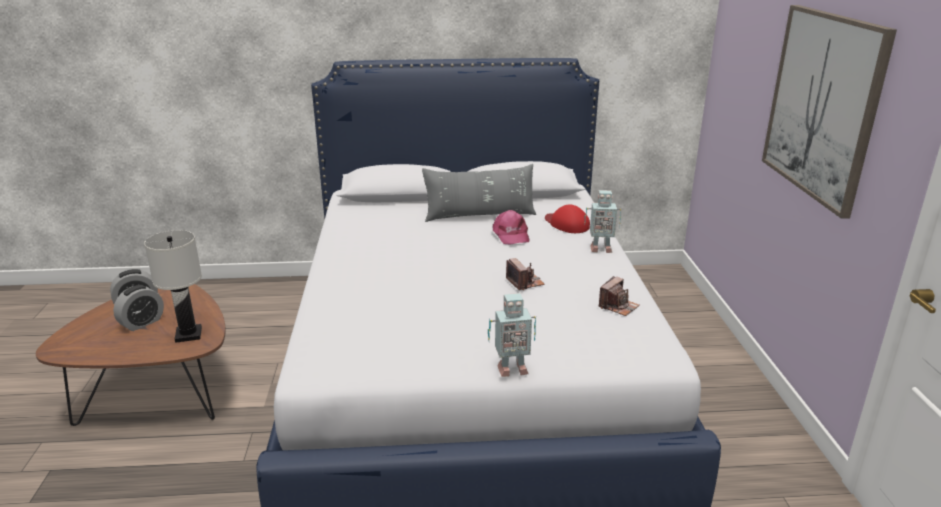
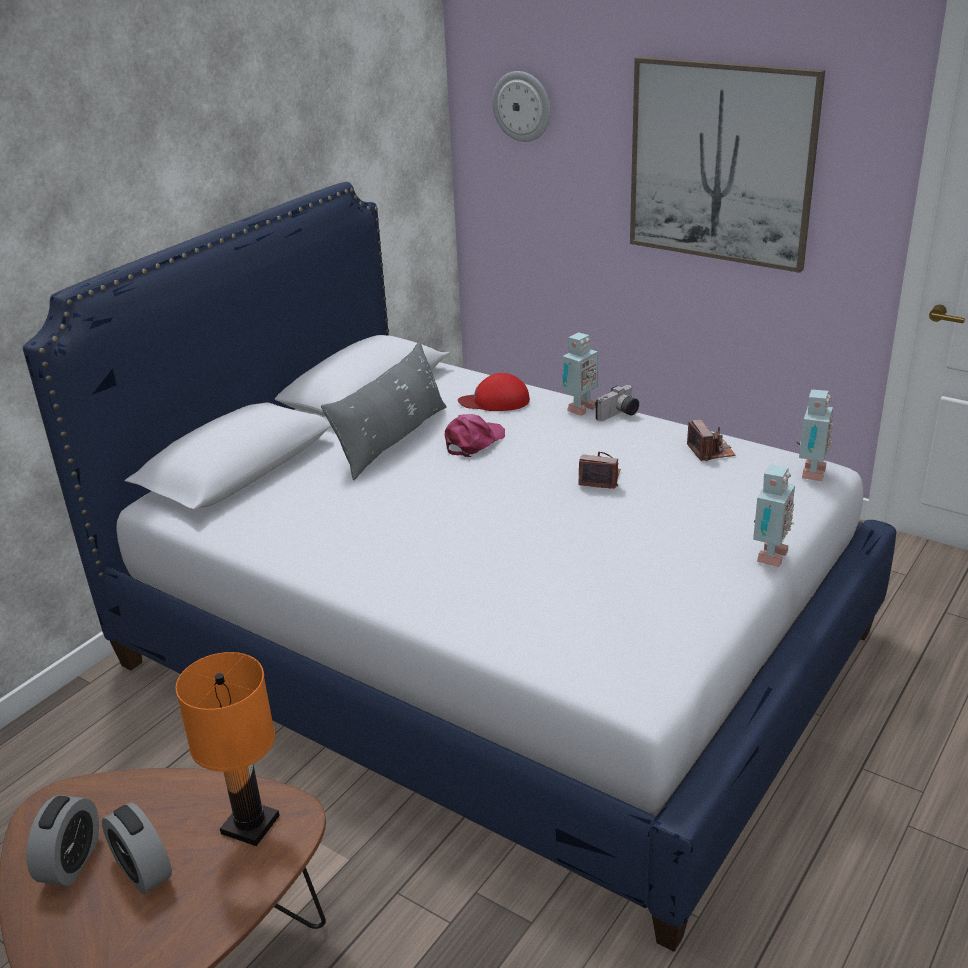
camera: 50 degrees left, 5 degrees up
alarm clock [113,285,164,331] -> alarm clock turned 150 degrees clockwise [102,803,172,894]
white table lamp [144,230,202,343] -> orange table lamp [176,652,280,846]
pink cap [492,210,529,245] -> pink cap turned 75 degrees counterclockwise [445,414,505,457]
none -> wall clock [492,71,551,142]
none -> camera [595,385,639,421]
none -> toy robot [797,389,833,481]

